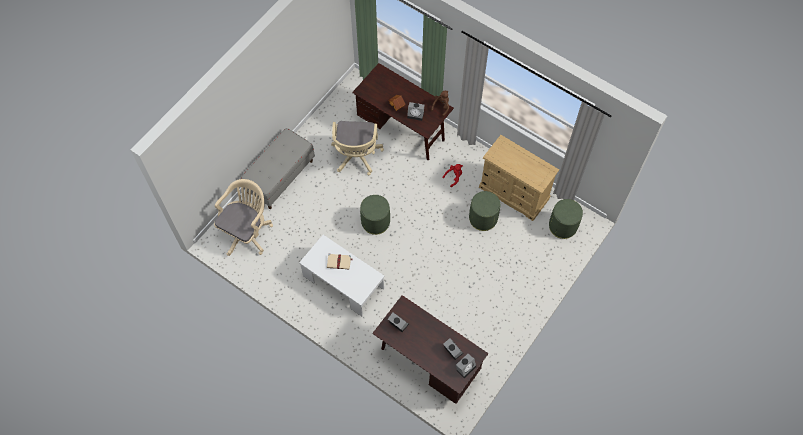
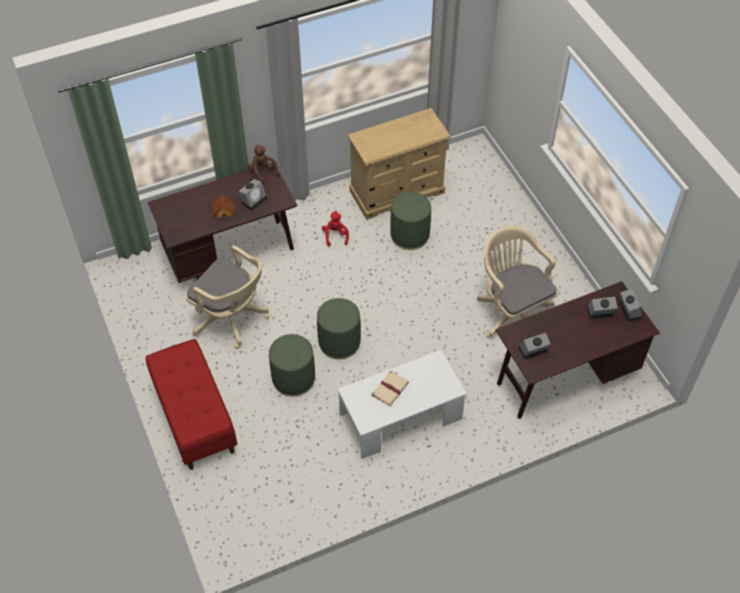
camera: 60 degrees left, 10 degrees down
beige office chair [214,179,273,256] -> beige office chair moved to [477,226,558,338]
grey bench [240,128,315,209] -> red bench [146,339,237,470]
green ottoman [549,199,583,239] -> green ottoman moved to [269,334,315,396]

